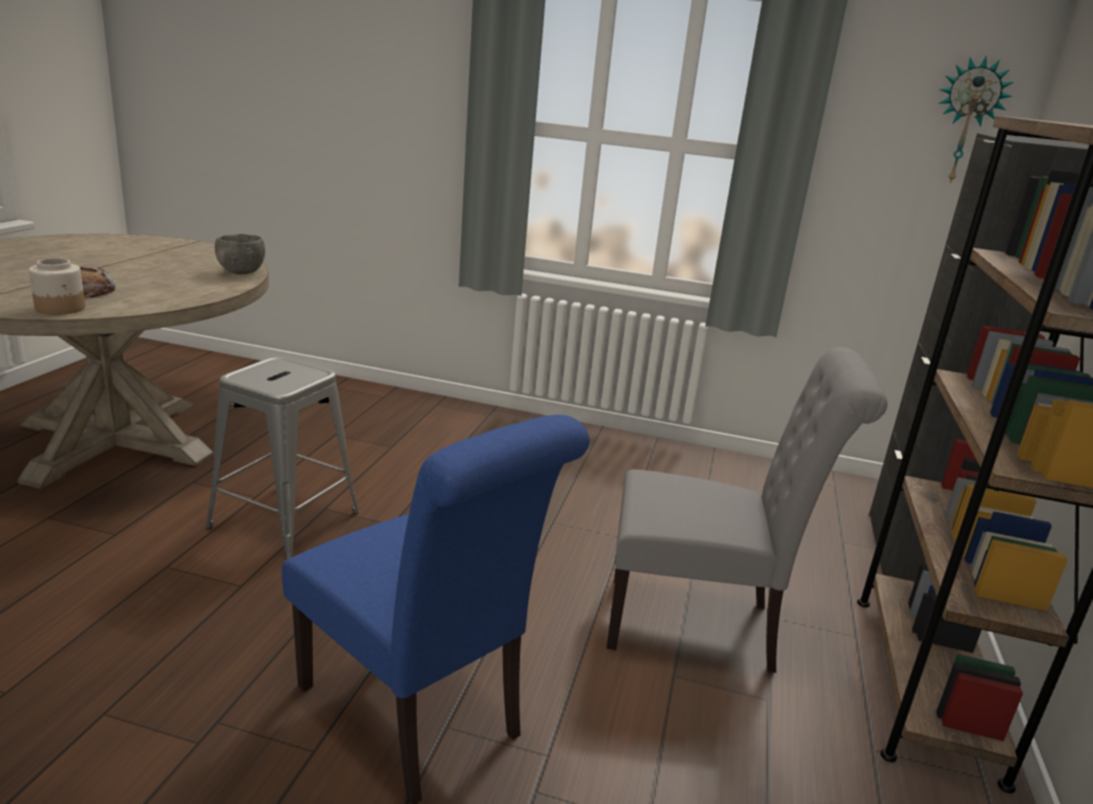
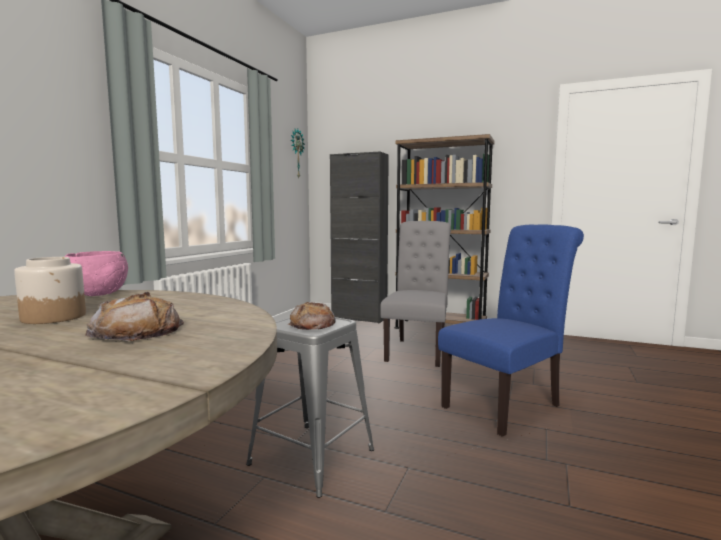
camera: 80 degrees left, 15 degrees down
jar [29,258,85,315] -> jar moved to [14,257,86,324]
grey bowl [215,234,265,274] -> pink bowl [64,251,128,296]
none -> bread [288,302,336,330]

